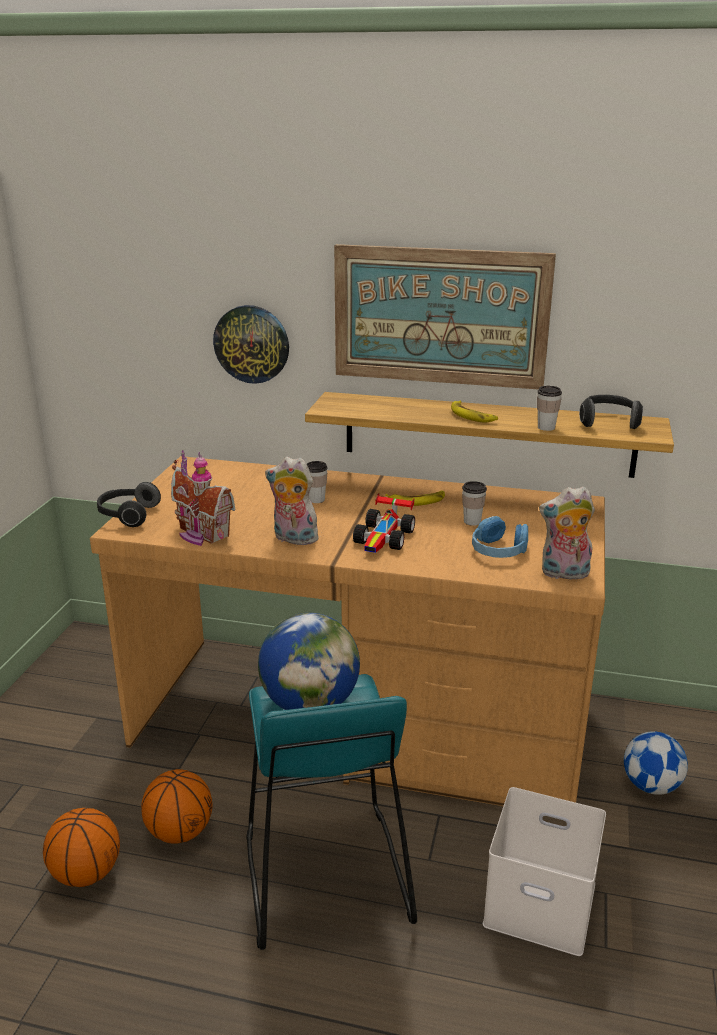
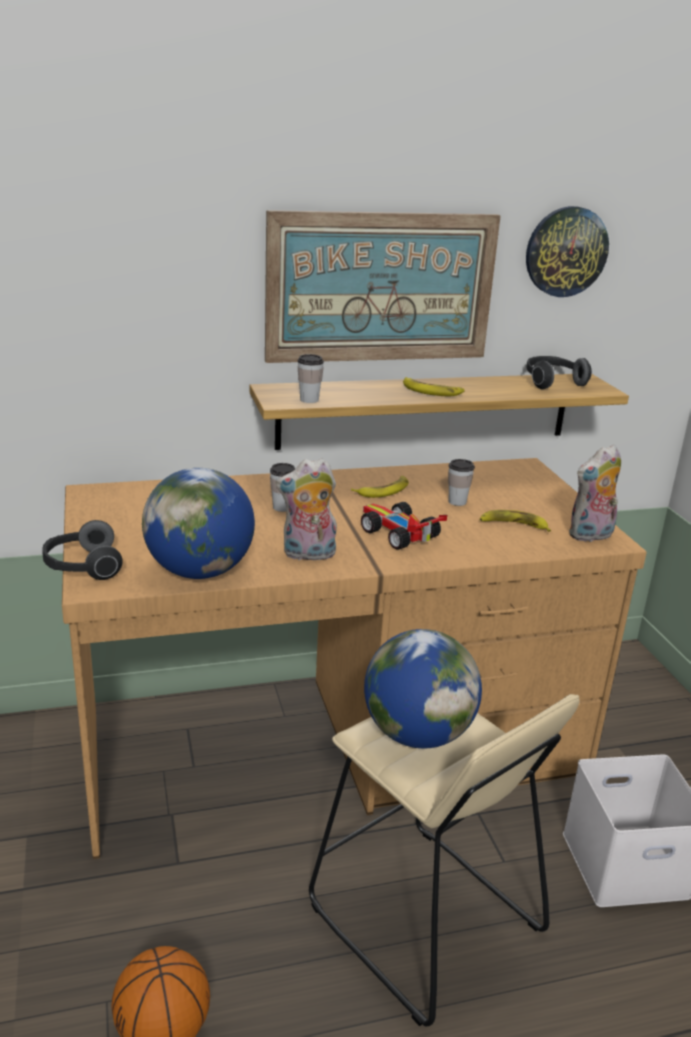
camera: 30 degrees left, 0 degrees up
basketball [141,769,213,844] -> none
toy house [171,450,236,546] -> globe [142,468,255,579]
wall clock [213,305,289,384] -> wall clock moved to [526,206,609,297]
turquoise stool [246,674,417,950] -> beige stool [309,694,580,1026]
toy car [353,493,415,553] -> toy car turned 150 degrees clockwise [361,502,447,550]
blue headphones [472,516,528,558] -> banana [479,510,551,532]
cup [537,386,562,431] -> cup moved to [298,354,324,403]
football [624,731,688,795] -> none

